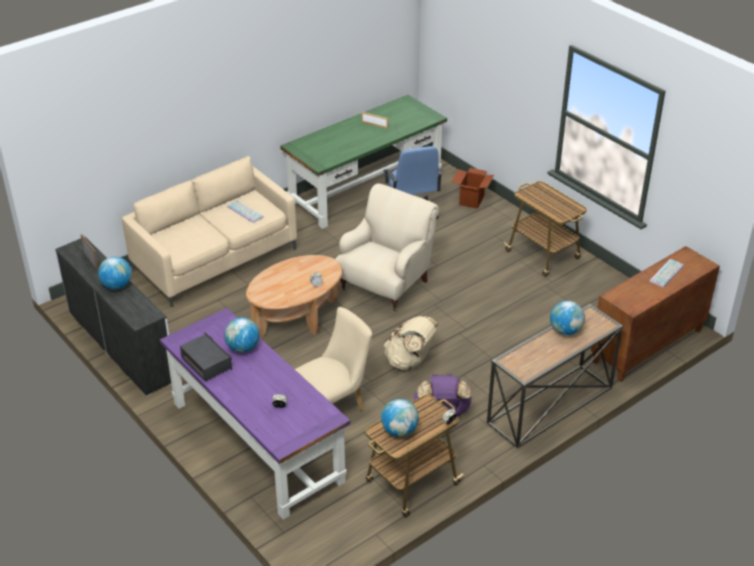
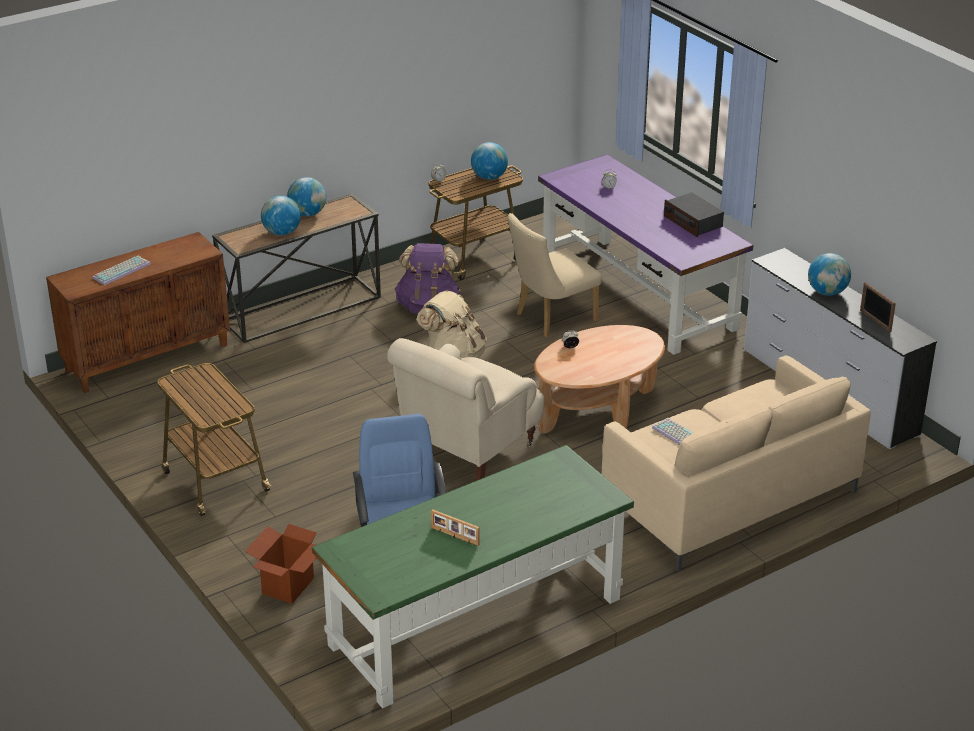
camera: 175 degrees left, 5 degrees down
globe [224,318,259,353] -> globe moved to [287,177,326,217]

